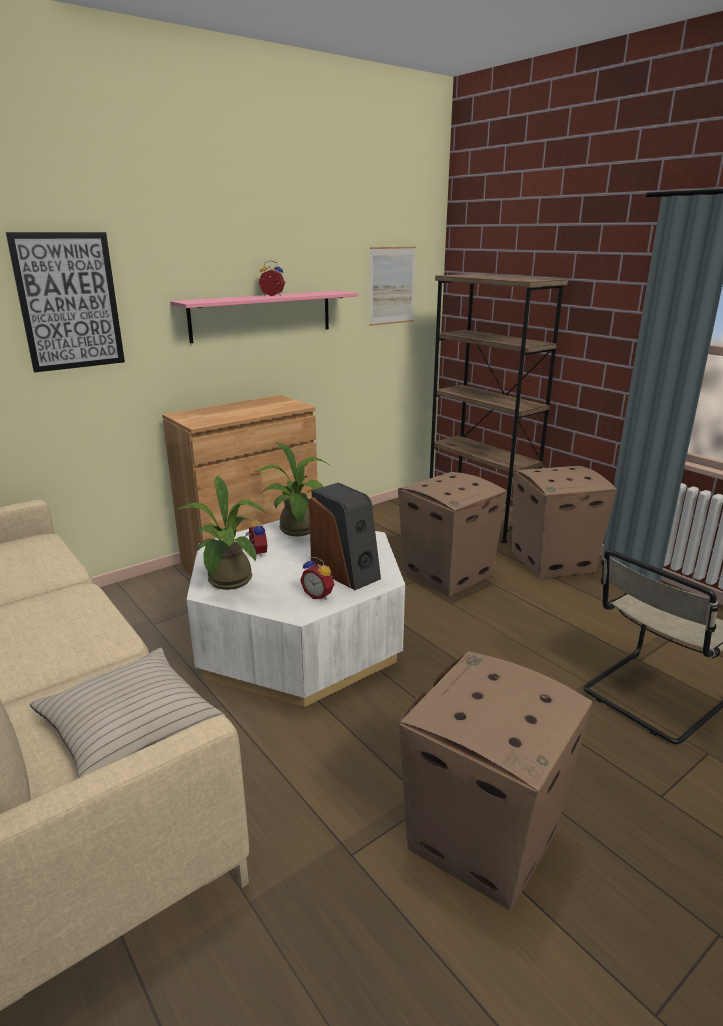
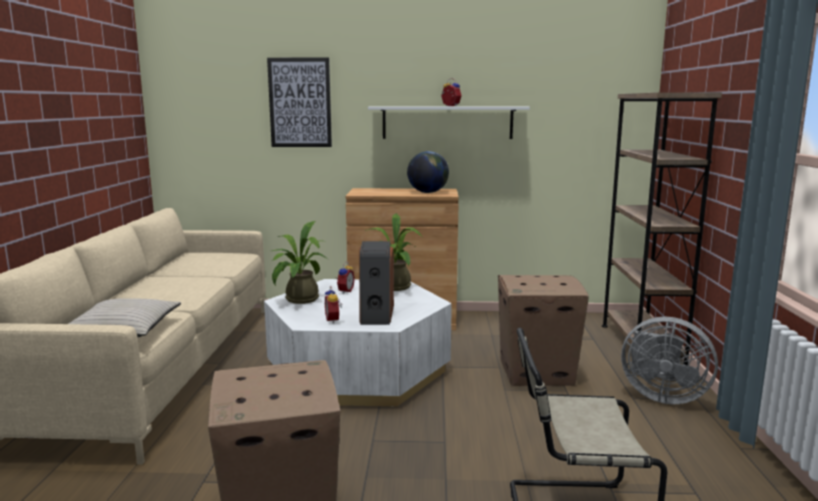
camera: 40 degrees right, 10 degrees down
pink shelf [170,291,358,343] -> white shelf [368,106,530,139]
picture [370,247,416,326] -> none
cardboard box [512,466,617,579] -> grey fan [621,316,718,404]
none -> globe [407,151,449,193]

